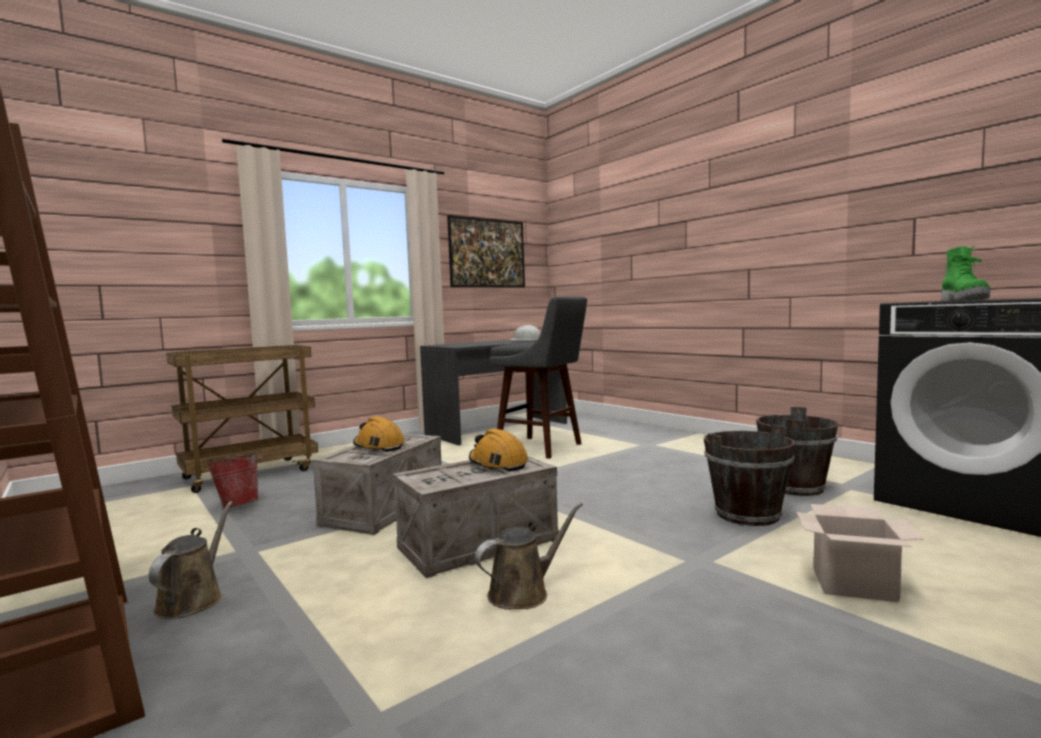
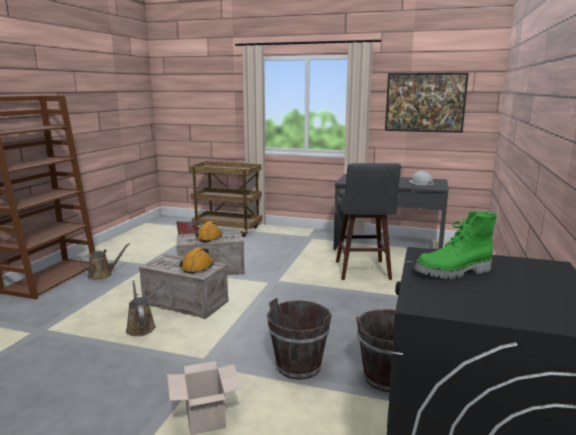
camera: 55 degrees right, 10 degrees up
brown watering can [475,503,583,610] -> brown watering can turned 135 degrees counterclockwise [126,280,156,336]

